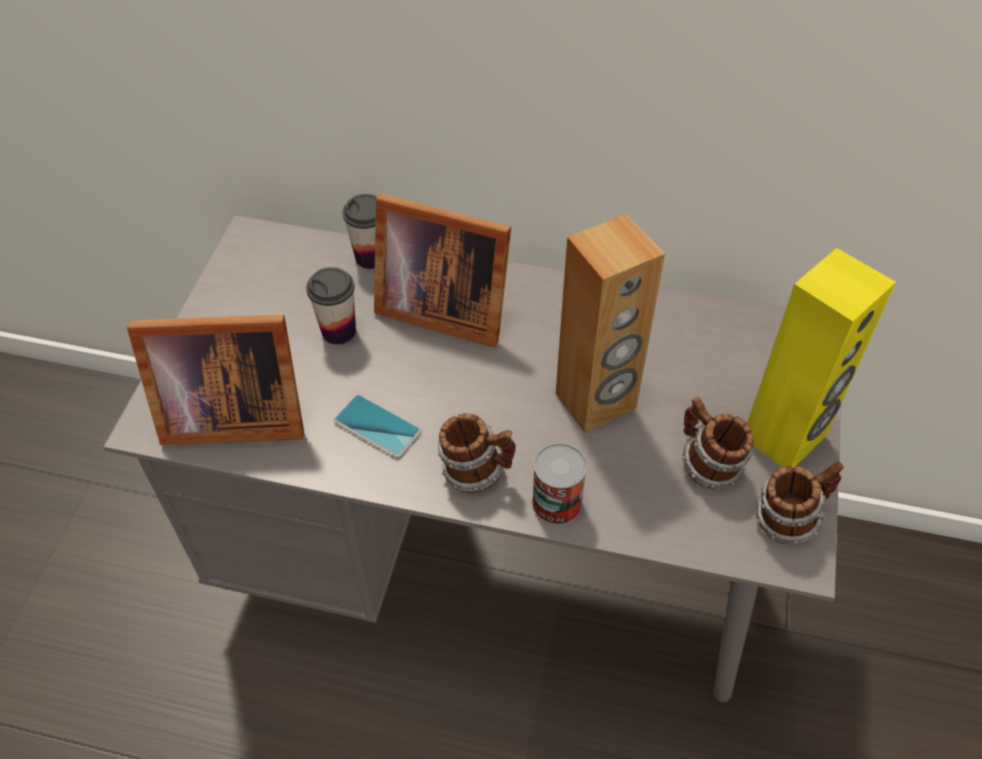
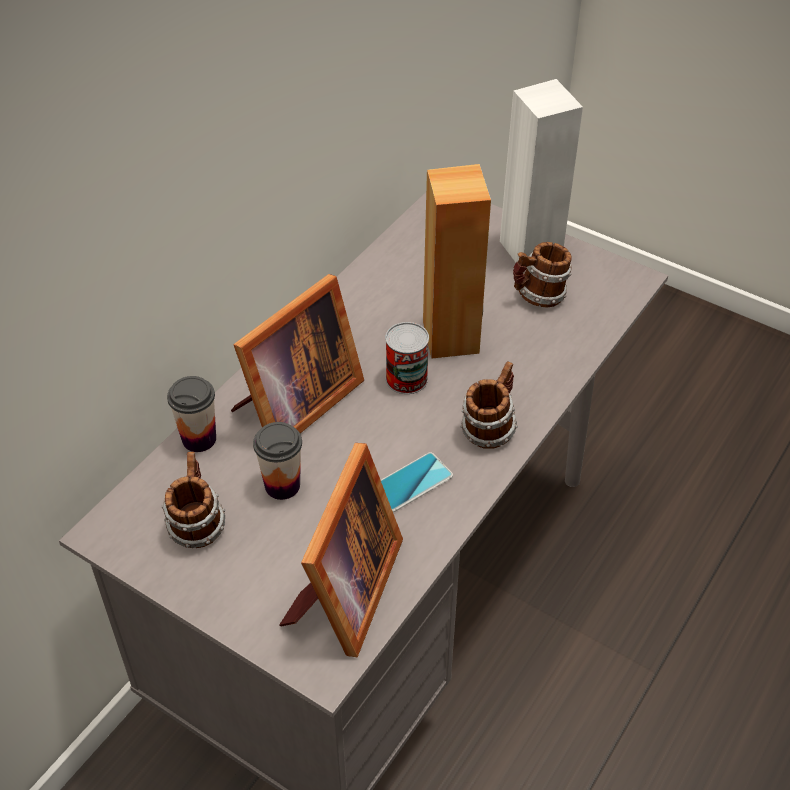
camera: 70 degrees left, 5 degrees down
can [532,443,587,525] -> can moved to [385,322,429,394]
yellow speaker [747,248,896,468] -> white speaker [500,79,583,262]
mug [757,462,844,545] -> mug moved to [162,452,225,548]

